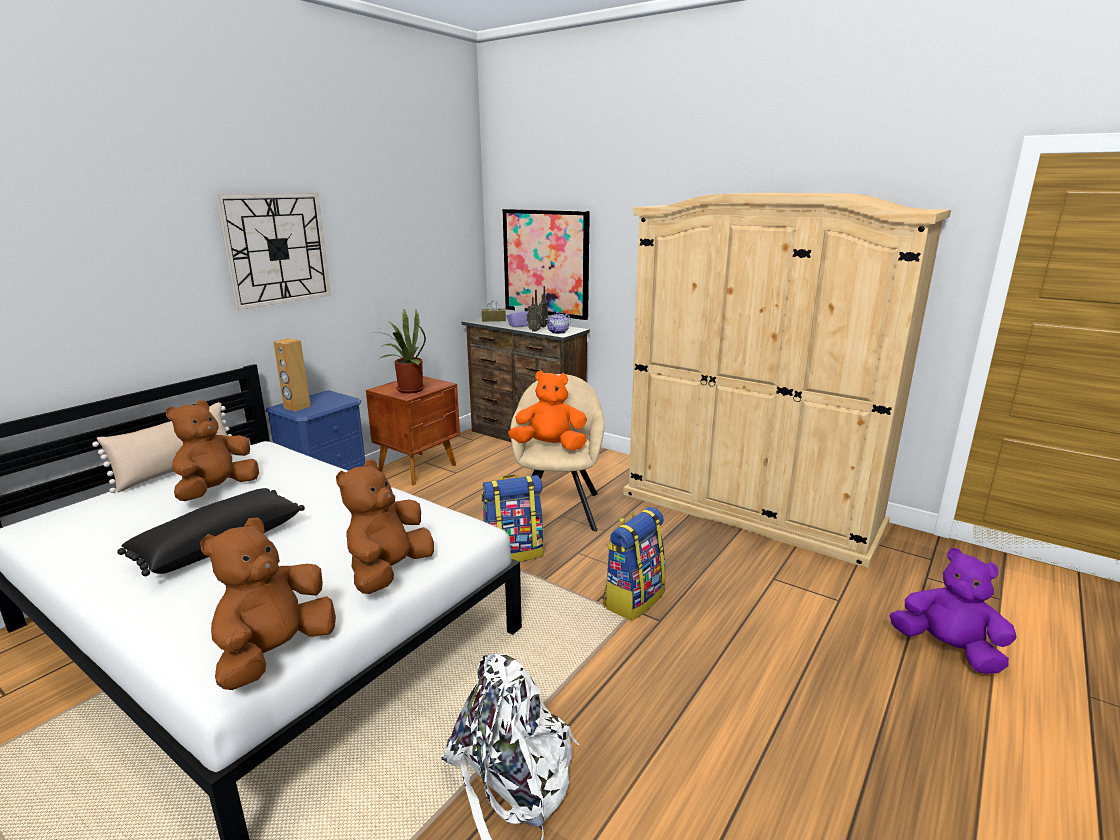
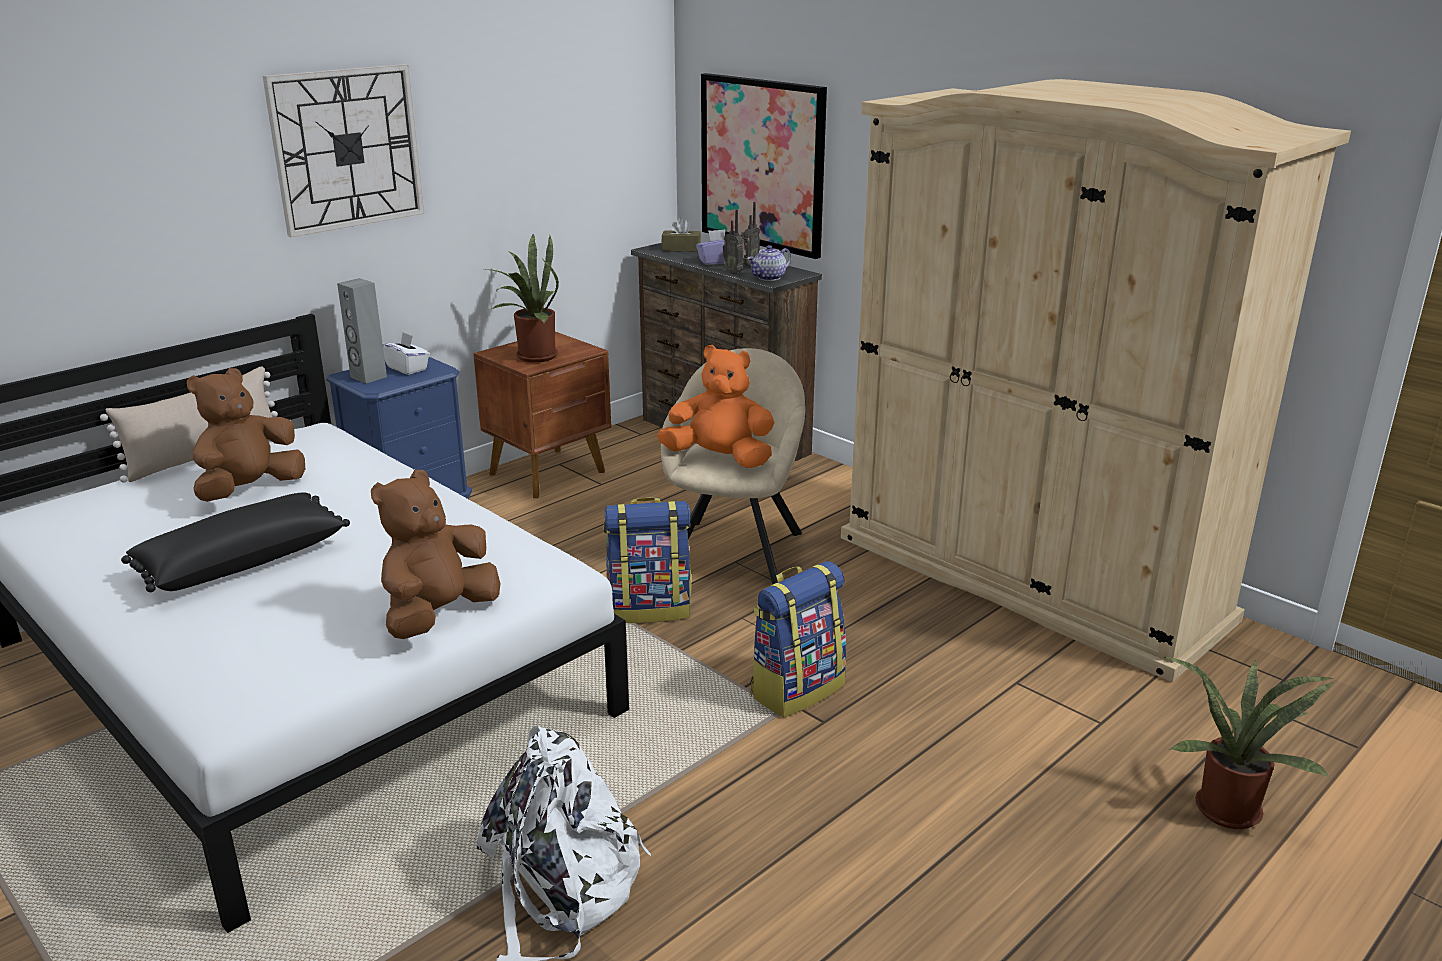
camera: 10 degrees right, 5 degrees up
brown plush toy [200,517,336,690] -> none
brown speaker [273,338,311,411] -> grey speaker [337,278,387,384]
purple plush toy [890,548,1017,674] -> potted plant [1163,656,1335,829]
none -> white tissue box [383,332,430,375]

